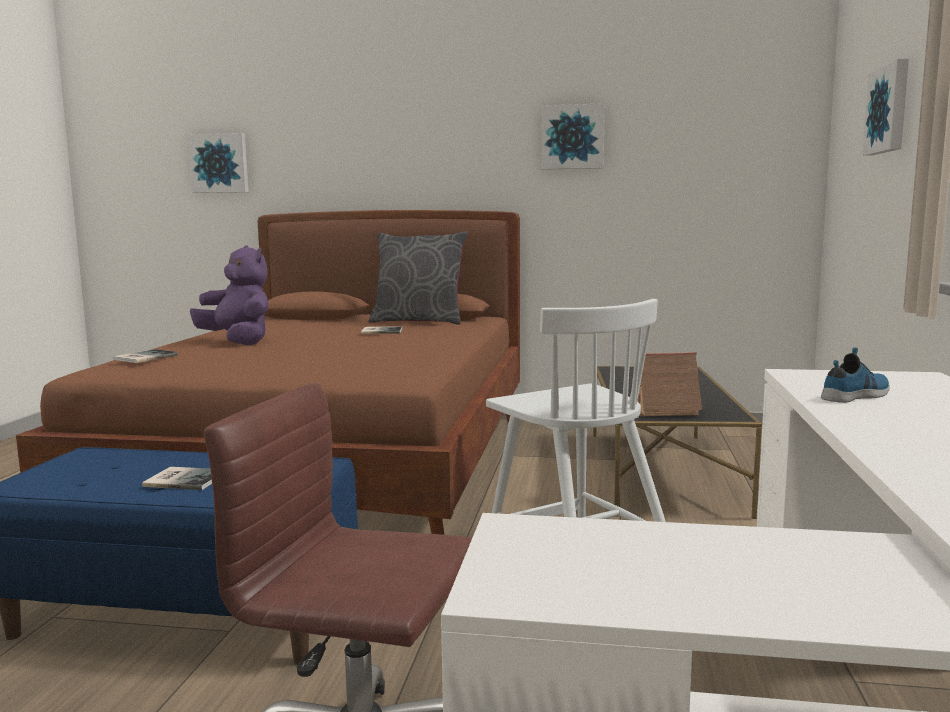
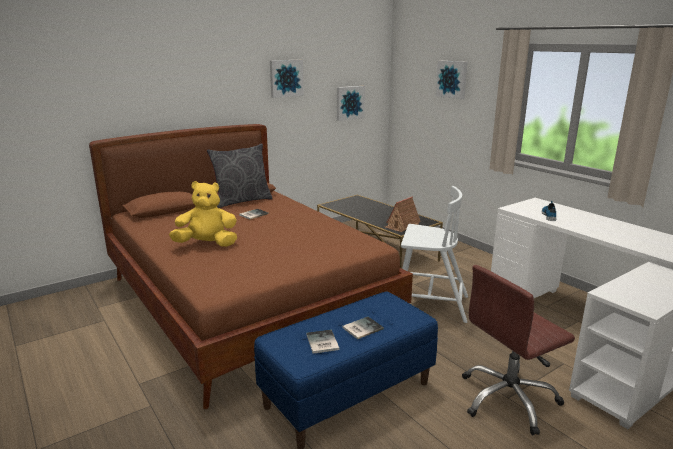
camera: 45 degrees left, 10 degrees up
book [113,349,178,363] -> book moved to [306,330,340,354]
picture [188,133,249,193] -> picture moved to [337,86,365,121]
purple plush toy [190,245,268,345] -> yellow plush toy [169,181,237,247]

